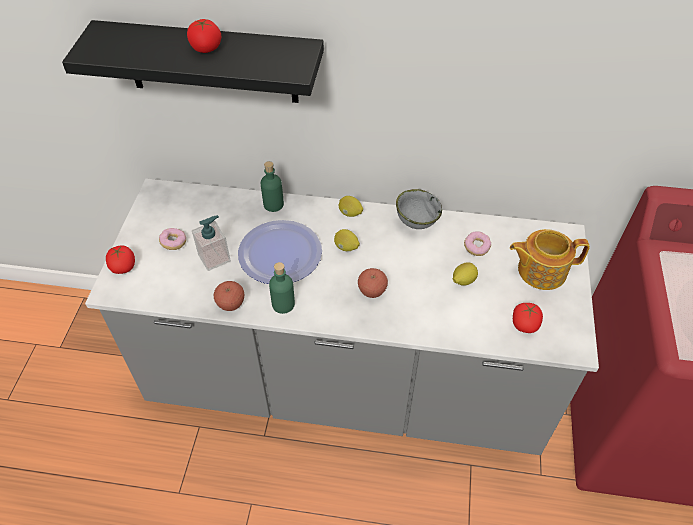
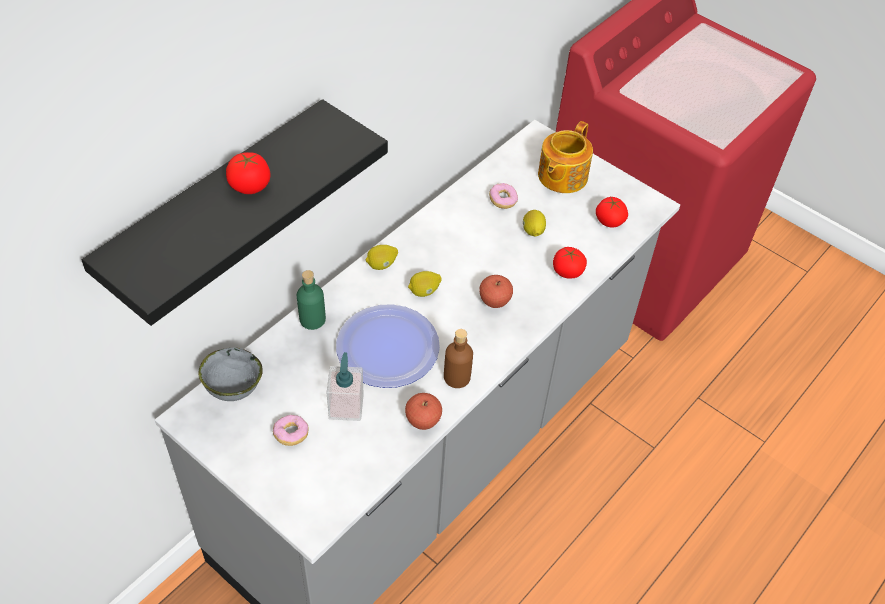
camera: 60 degrees left, 0 degrees up
tomato [106,245,135,274] -> tomato moved to [553,247,587,279]
green bottle [269,262,295,314] -> brown bottle [444,329,473,388]
grey bowl [396,189,442,229] -> grey bowl moved to [198,348,263,401]

